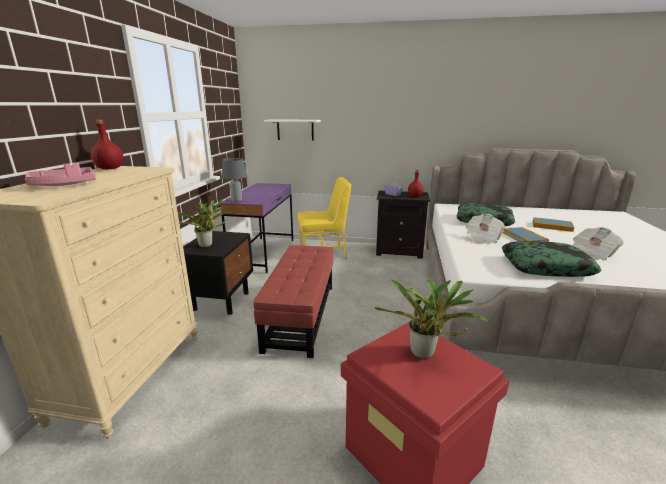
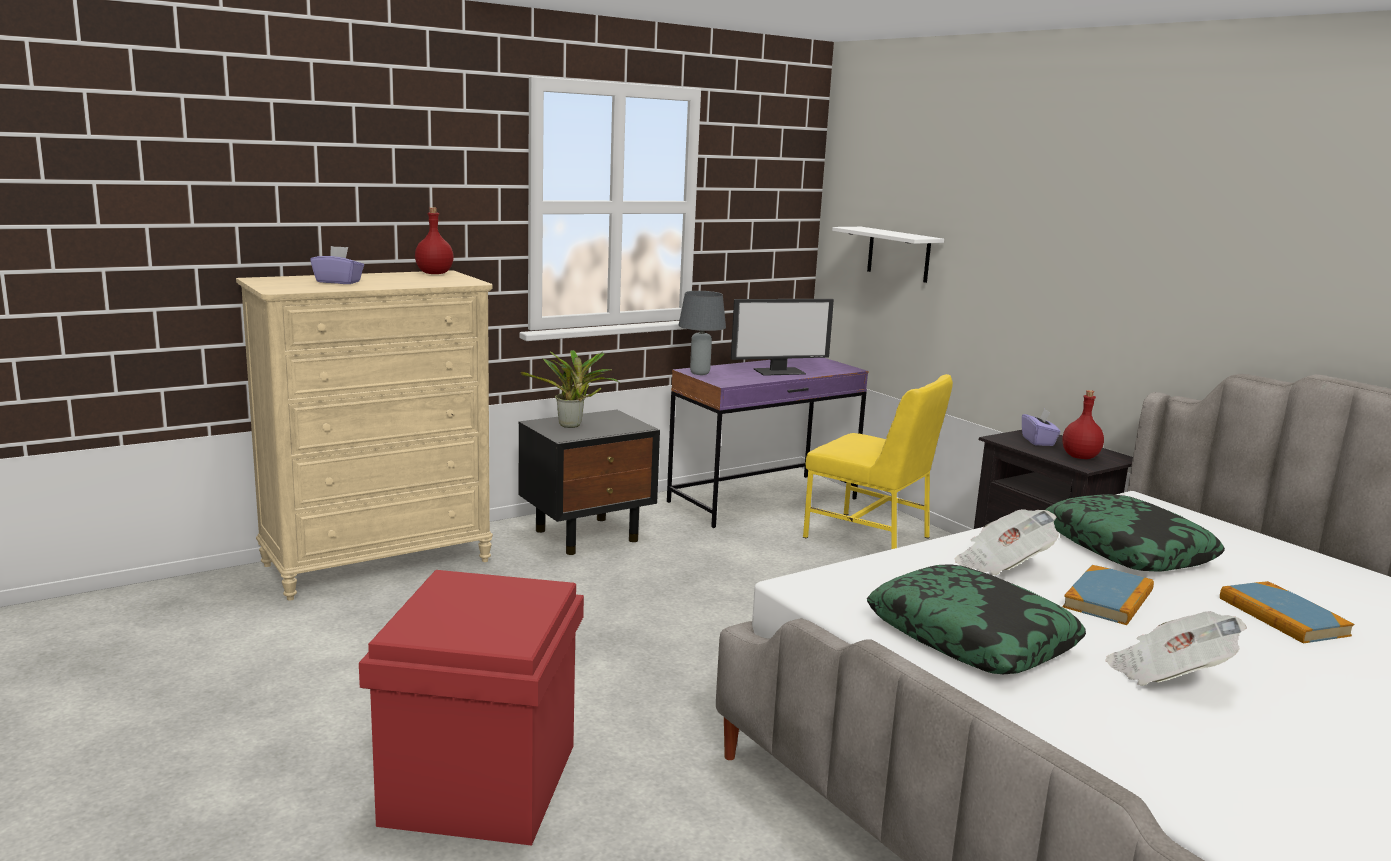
camera: 45 degrees right, 5 degrees down
pink tray [25,163,96,186] -> purple tissue box [310,246,364,284]
red ottoman [253,245,333,358] -> none
potted plant [375,279,490,359] -> none
none -> monitor [731,299,834,376]

